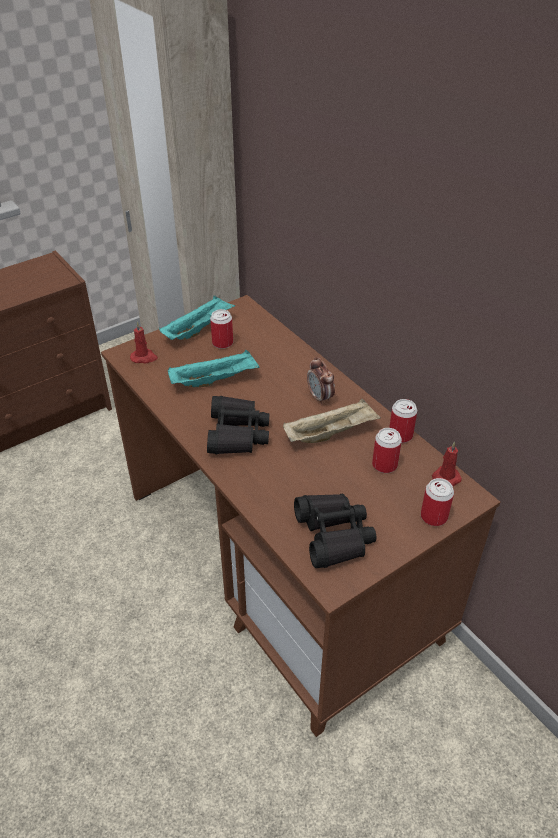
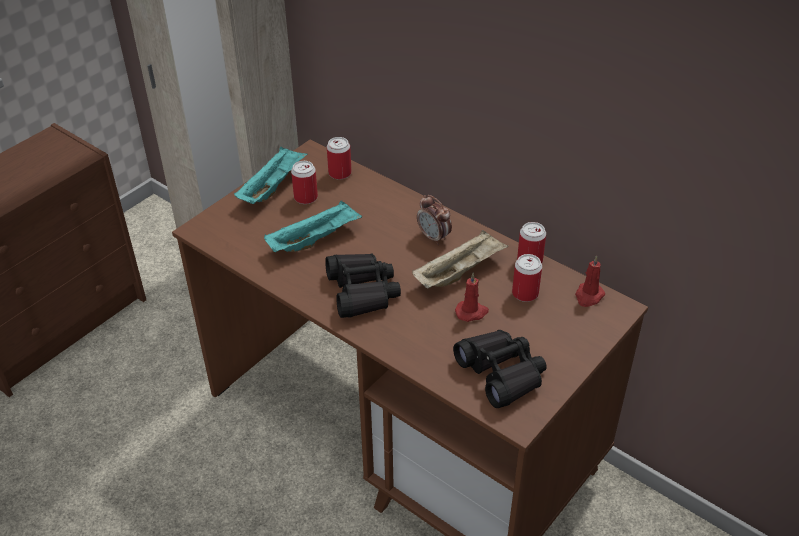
camera: 15 degrees left, 0 degrees up
red candle [130,321,158,364] -> red candle moved to [455,272,489,322]
can [421,478,454,526] -> can moved to [327,137,352,179]

